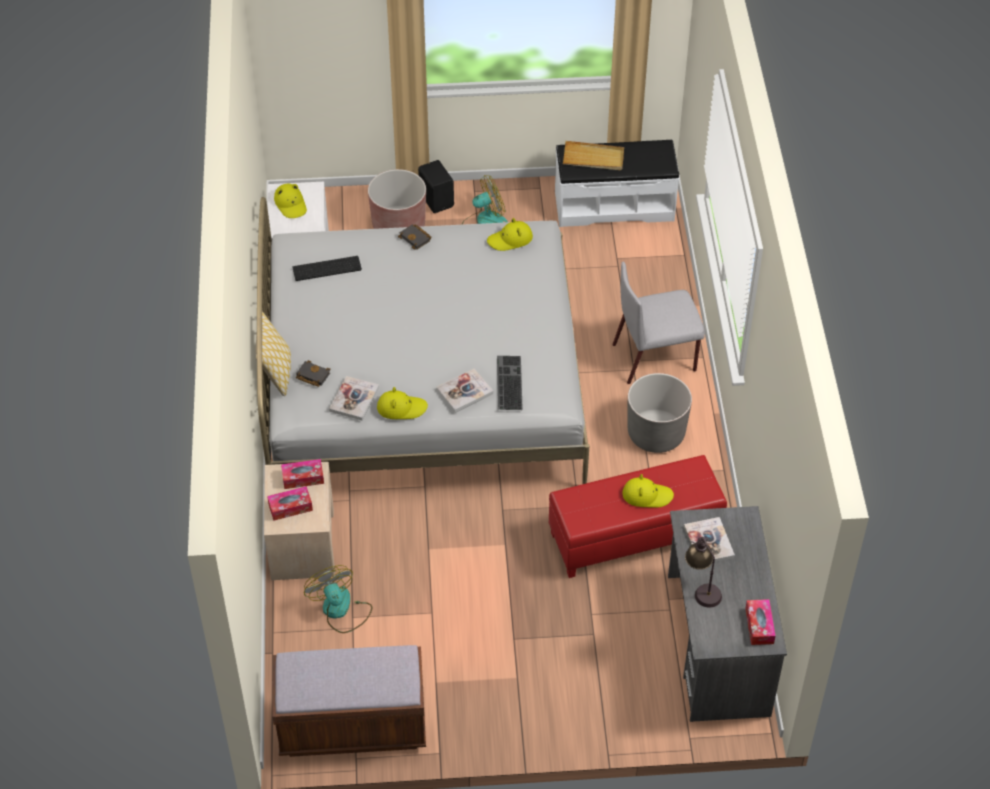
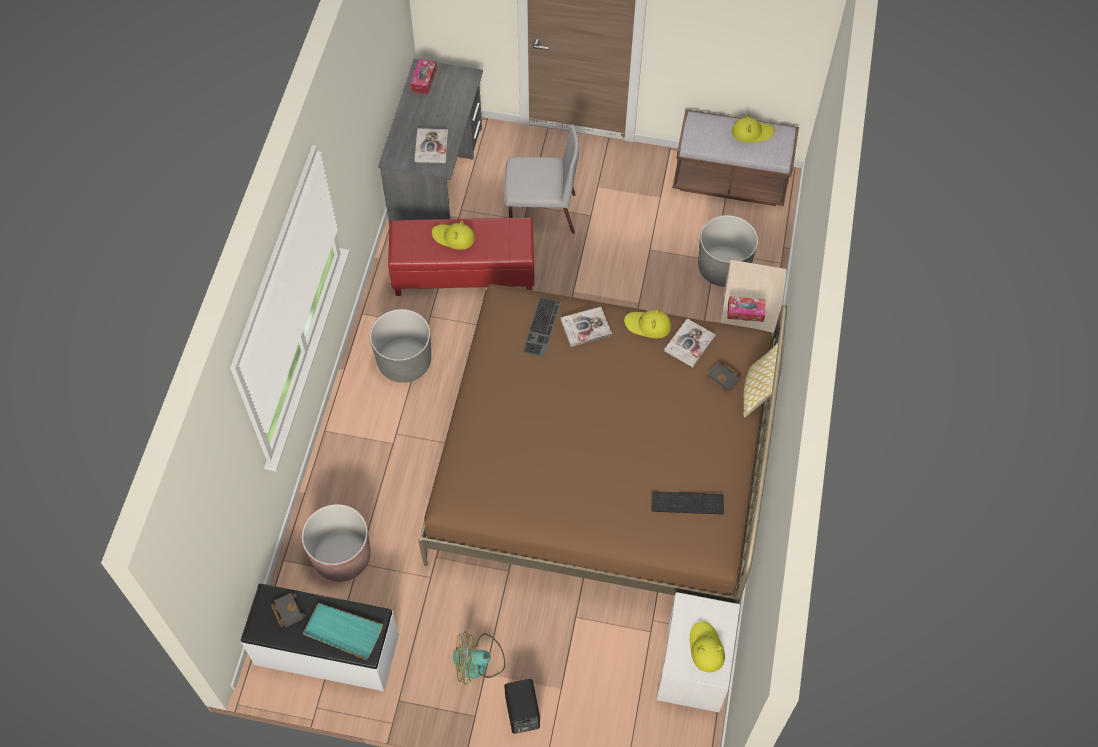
camera: 165 degrees left, 10 degrees up
white bed [257,197,590,484] -> brown bed [418,284,787,604]
tissue box [267,486,313,521] -> none
fan [304,565,372,633] -> grey planter [698,215,758,287]
brown planter [368,169,426,229] -> brown planter moved to [302,504,371,582]
black book [398,224,432,250] -> black book moved to [271,593,306,627]
yellow hat [487,218,533,251] -> yellow hat moved to [732,114,775,142]
beige tray [563,141,624,170] -> turquoise tray [303,603,383,660]
grey chair [612,262,705,384] -> grey chair moved to [504,124,579,234]
table lamp [685,537,722,607] -> none

